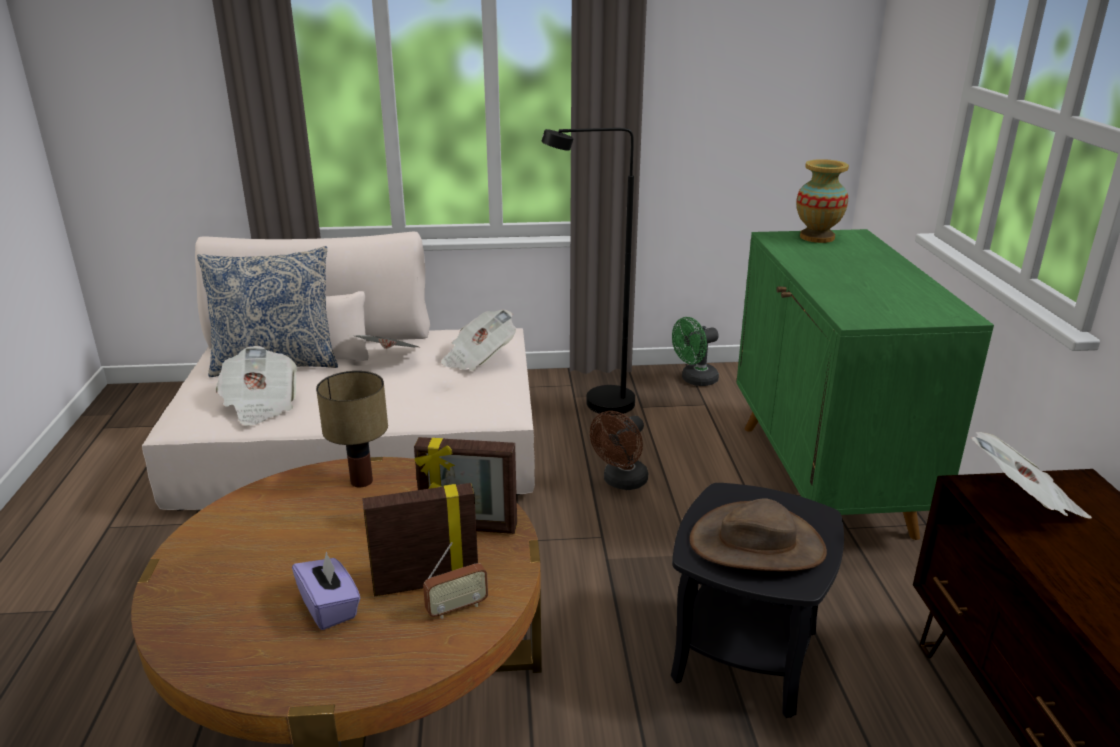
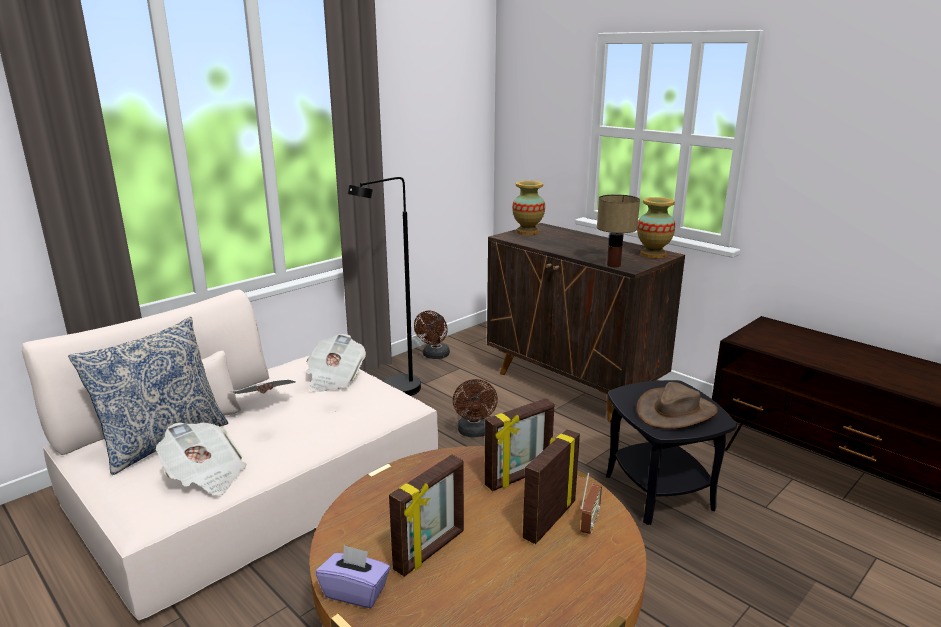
camera: 40 degrees left, 5 degrees down
purple tissue box [292,551,361,630] -> purple tissue box moved to [316,545,390,608]
table lamp [316,371,388,487] -> table lamp moved to [597,194,640,267]
green fan [672,317,719,386] -> brown fan [414,311,450,359]
green cabinet [736,229,994,540] -> brown cabinet [487,223,685,422]
newspaper [970,432,1092,519] -> none
none -> picture frame [389,455,464,577]
none -> vase [637,197,675,258]

